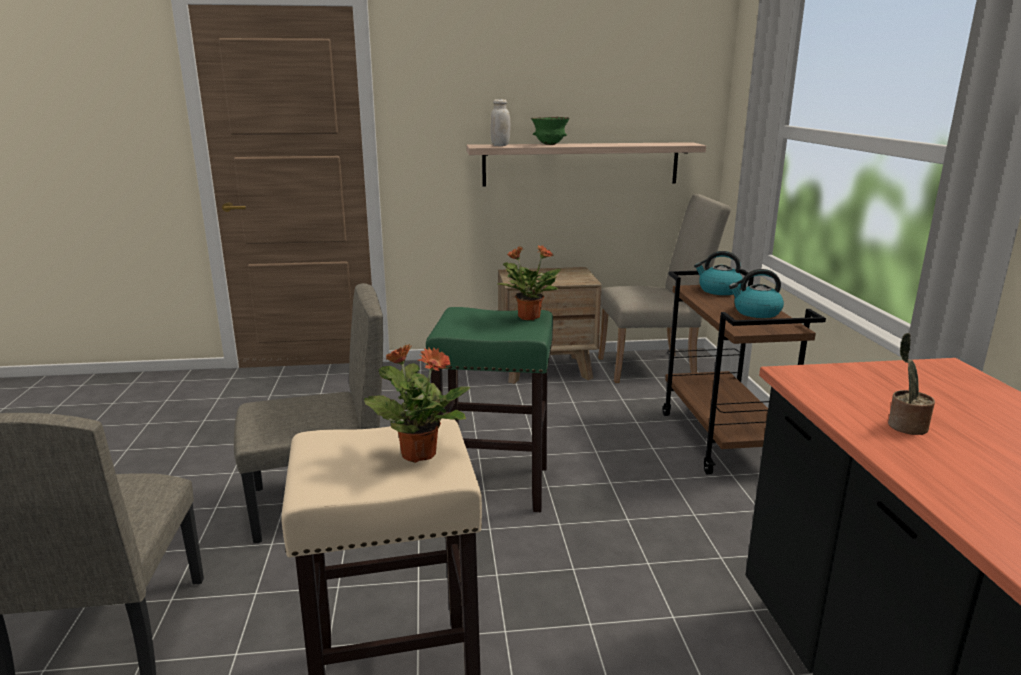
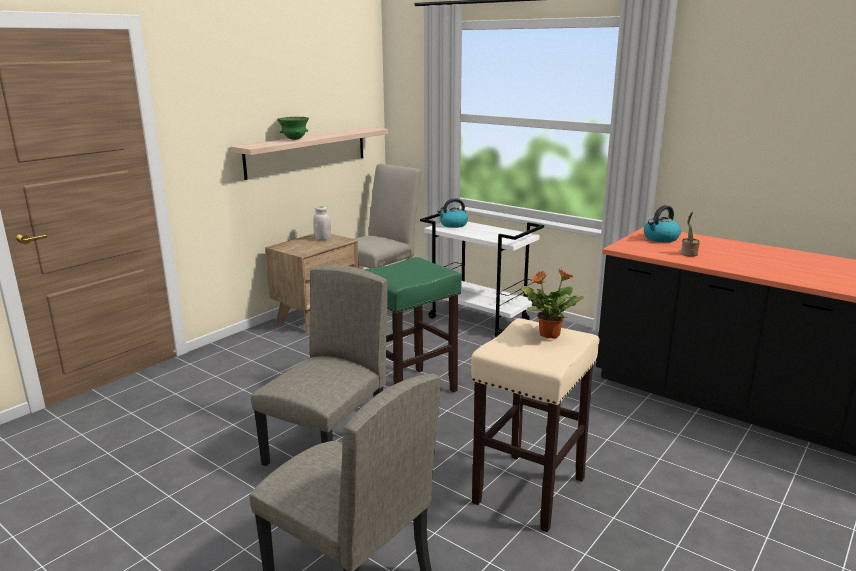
camera: 45 degrees left, 0 degrees up
white jar [490,99,511,146] -> white jar moved to [313,206,331,241]
potted plant [497,245,561,320] -> none
brown cart [663,269,826,474] -> white cart [420,211,544,337]
kettle [729,269,784,318] -> kettle moved to [644,205,681,242]

